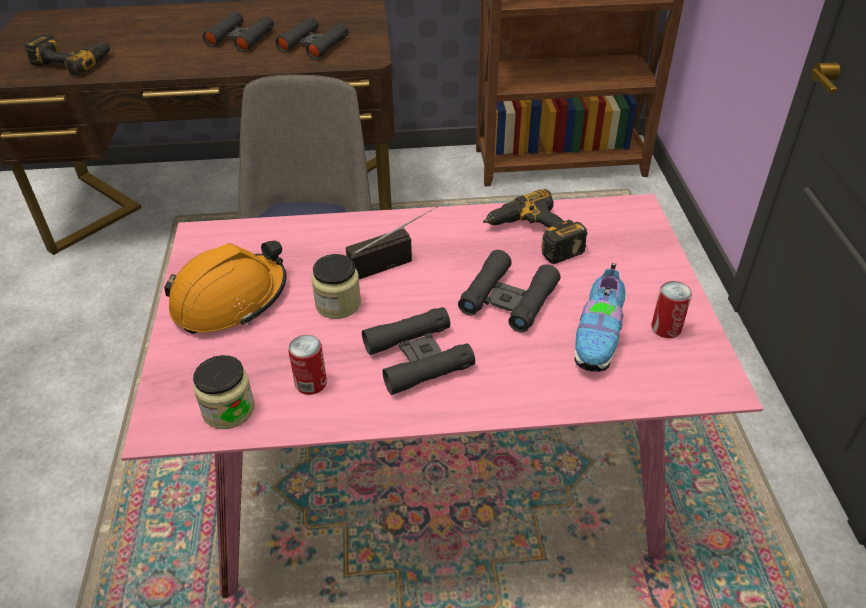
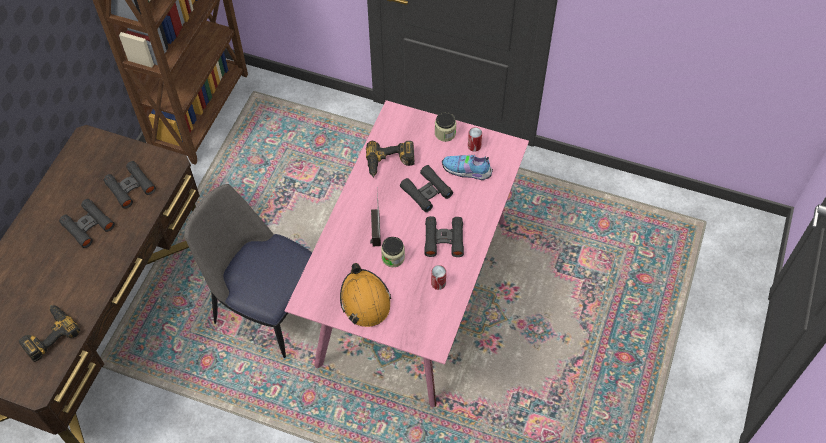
camera: 65 degrees left, 15 degrees up
jar [193,355,255,429] -> jar moved to [435,112,456,142]
shoe [575,263,626,372] -> shoe turned 150 degrees clockwise [442,155,493,180]

